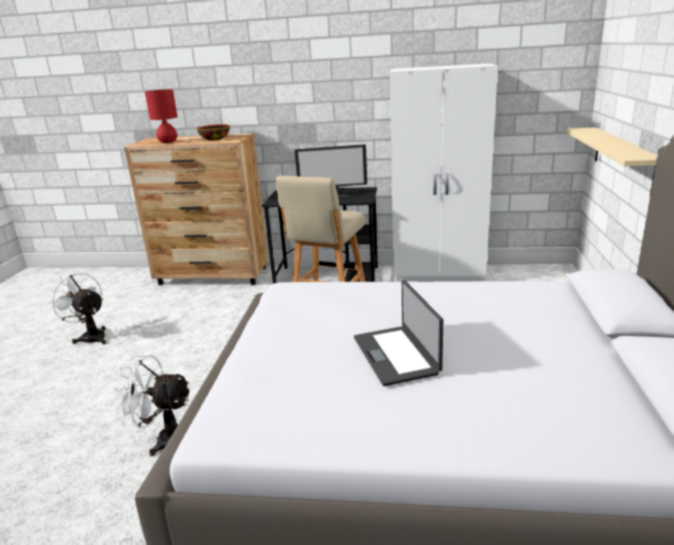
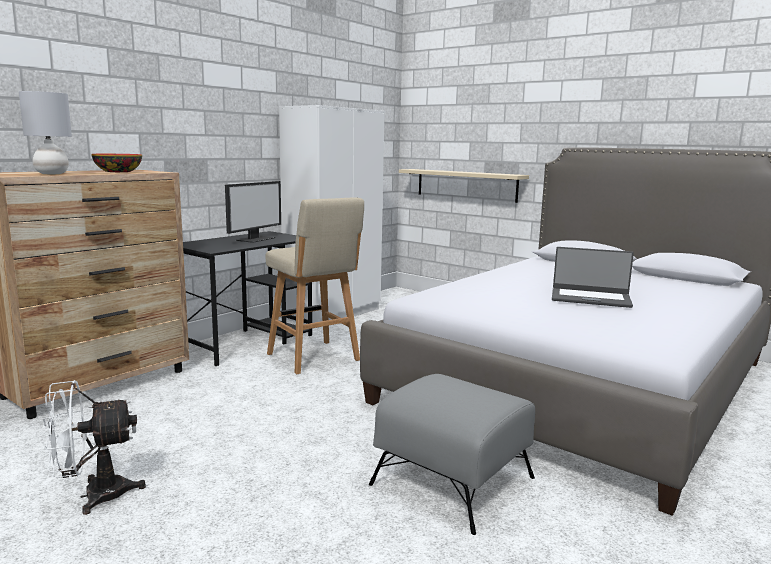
camera: 60 degrees left, 10 degrees down
white fan [114,355,190,456] -> grey ottoman [369,374,535,535]
red table lamp [145,89,177,143] -> grey table lamp [19,91,72,174]

